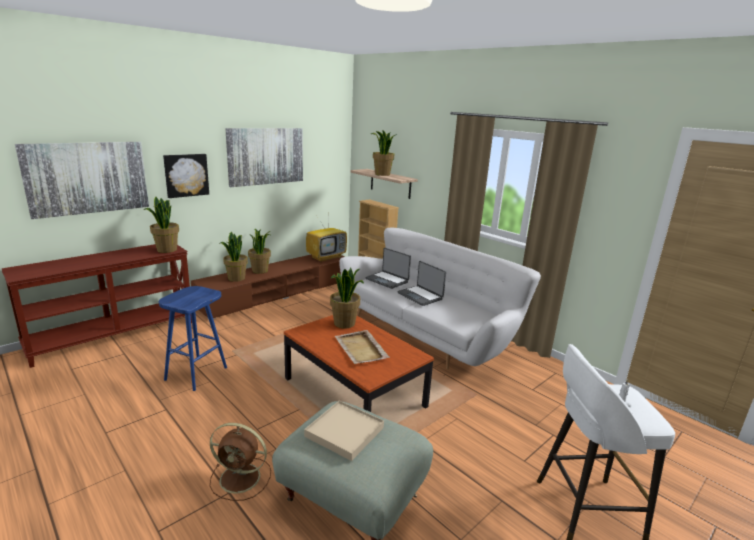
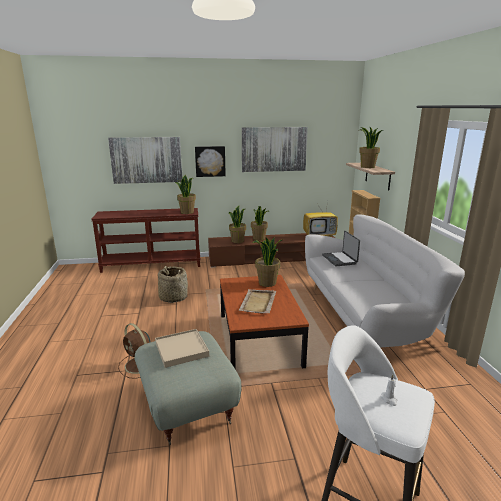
camera: 35 degrees right, 0 degrees up
blue stool [159,286,227,391] -> basket [158,266,188,303]
laptop [397,261,446,306] -> none

